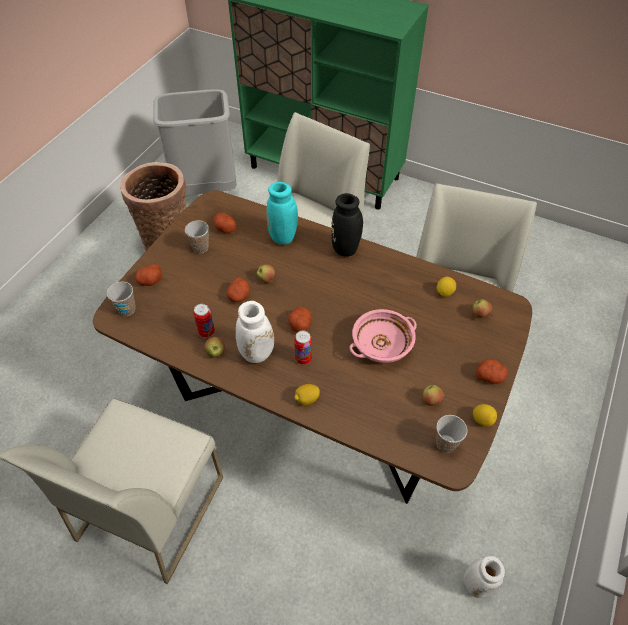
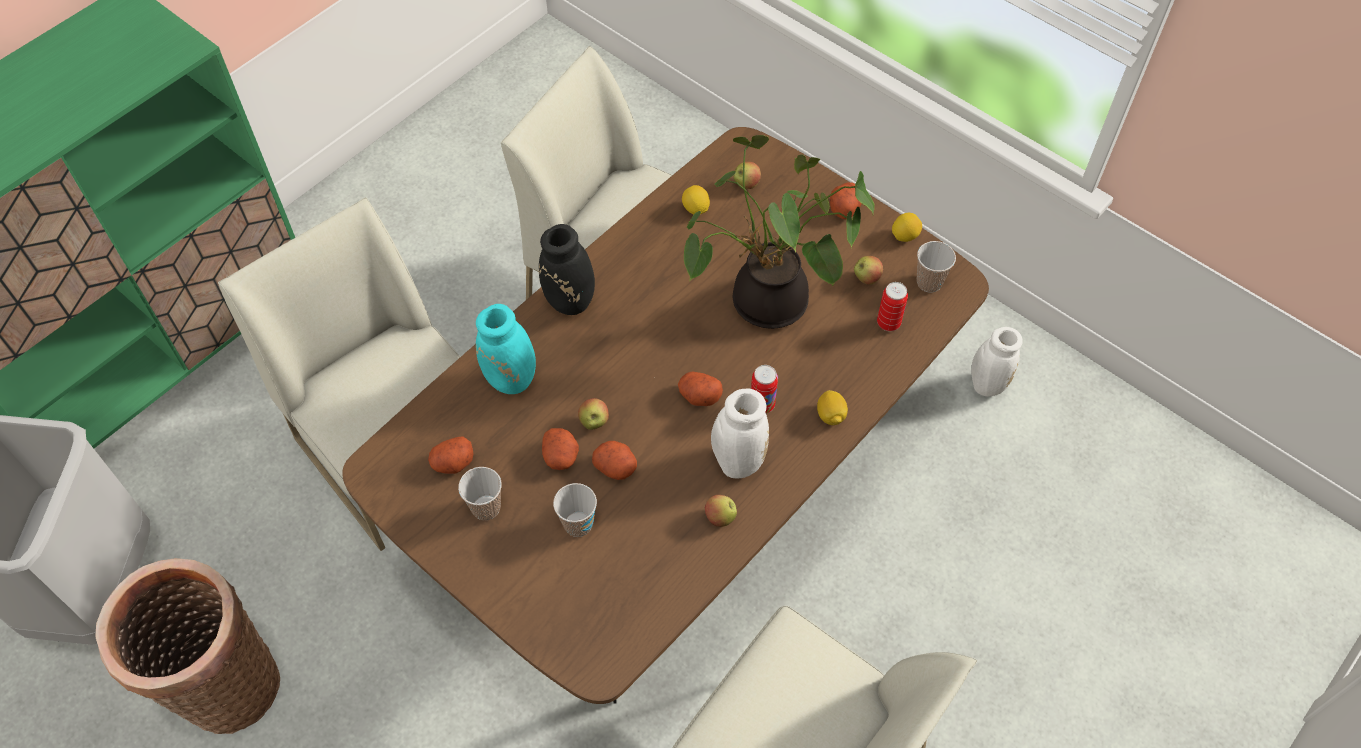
camera: 75 degrees left, 5 degrees up
cup [107,282,136,316] -> cup moved to [553,483,597,537]
potato [135,264,162,286] -> potato moved to [542,428,579,470]
can [193,304,215,338] -> can moved to [877,282,908,331]
pink bowl [349,309,417,363] -> potted plant [684,135,875,329]

